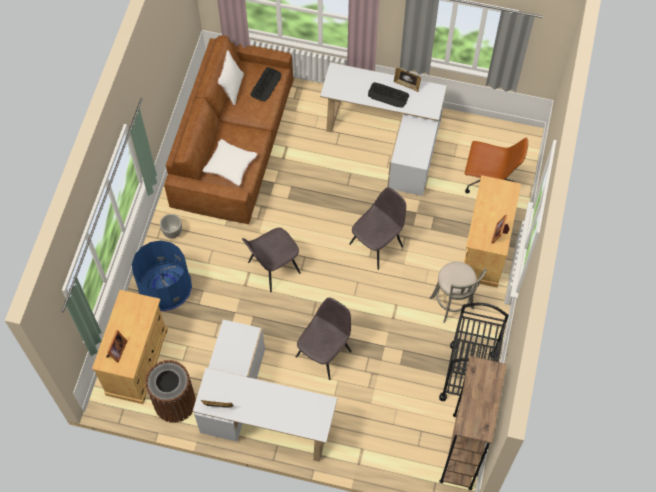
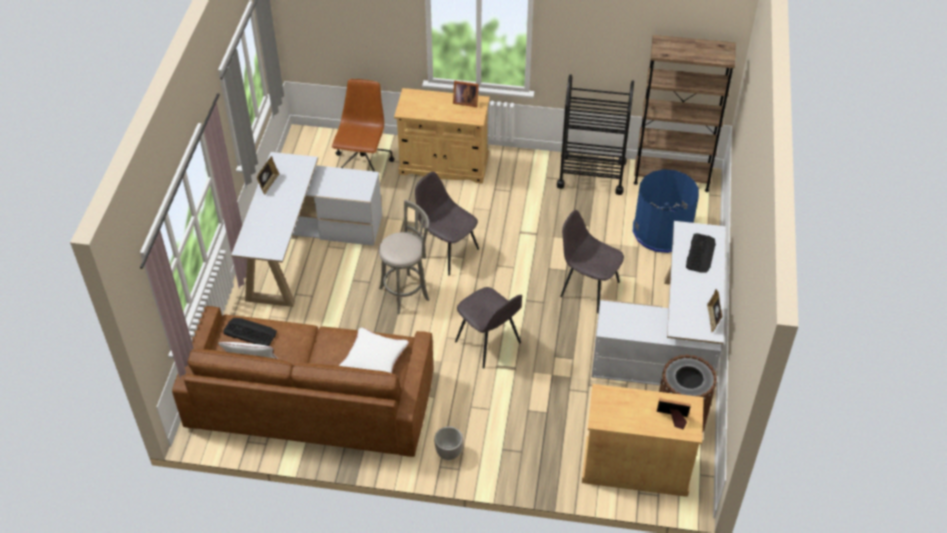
camera: 95 degrees left, 15 degrees down
blue trash can [132,240,192,311] -> blue trash can moved to [633,169,699,253]
keyboard [368,82,409,108] -> keyboard moved to [686,233,716,273]
grey stool [429,261,487,323] -> grey stool moved to [379,200,430,315]

